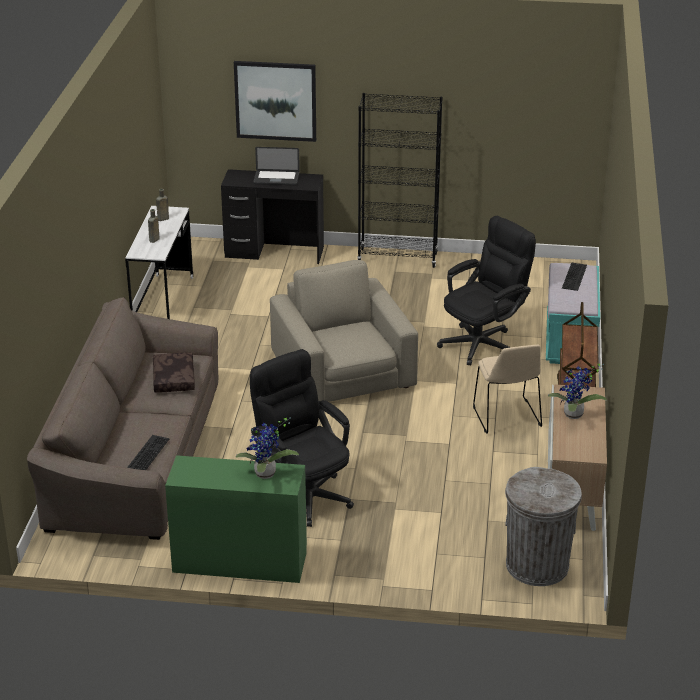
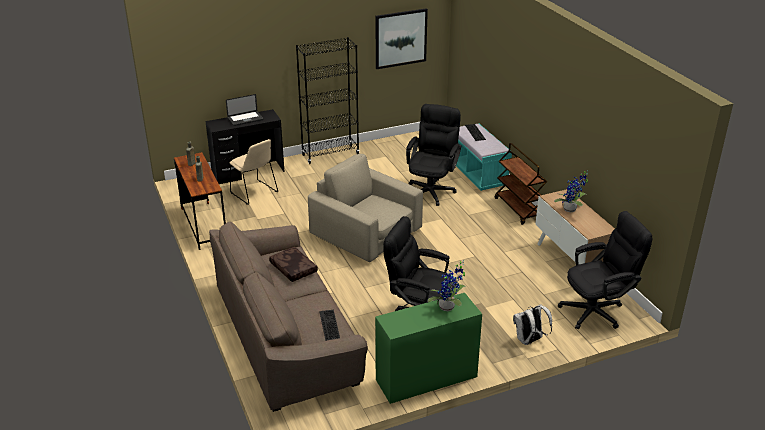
camera: 30 degrees left, 0 degrees up
white desk [125,206,193,319] -> brown desk [174,152,226,250]
picture [234,61,316,142] -> picture moved to [376,8,428,69]
beige chair [473,345,542,434] -> beige chair moved to [230,139,278,205]
grey trash can [505,467,582,586] -> black office chair [558,211,652,329]
none -> white backpack [513,304,552,345]

